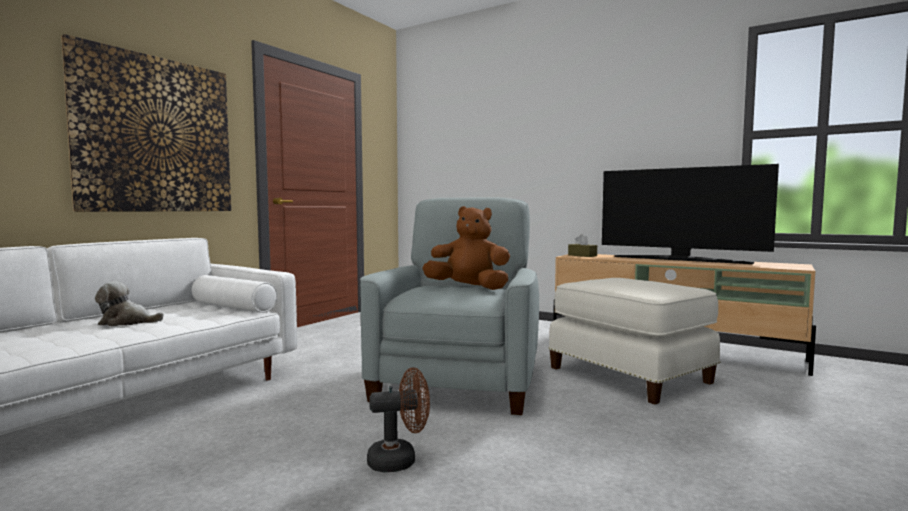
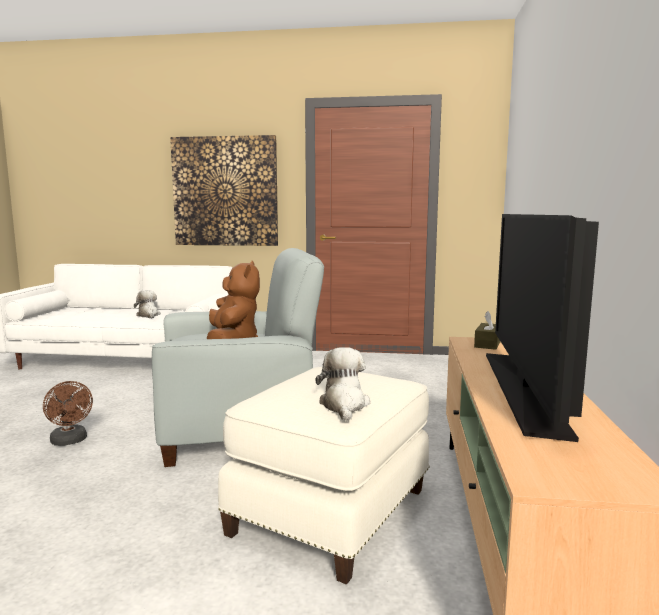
camera: 65 degrees right, 5 degrees up
none -> plush toy [315,347,370,421]

